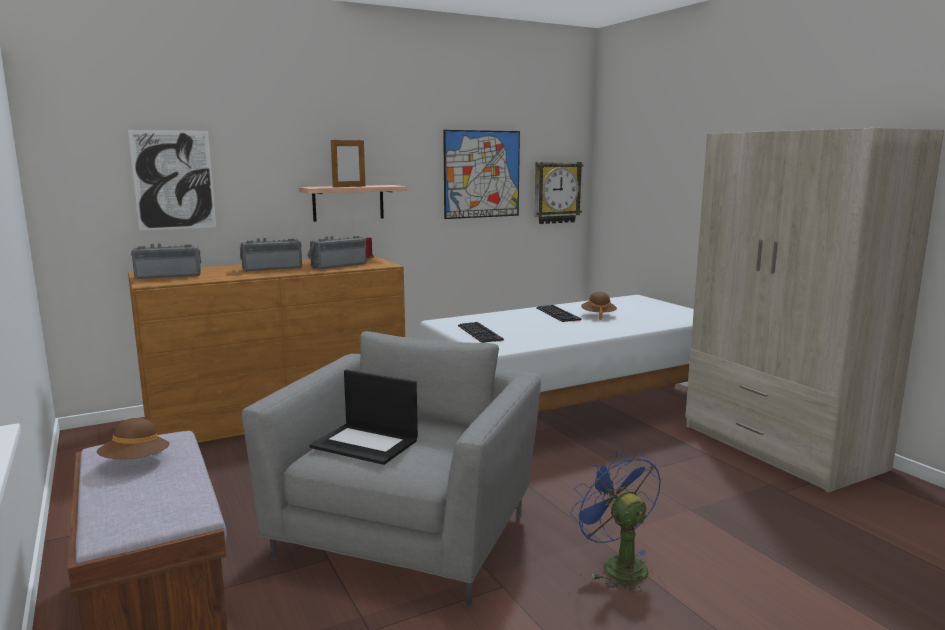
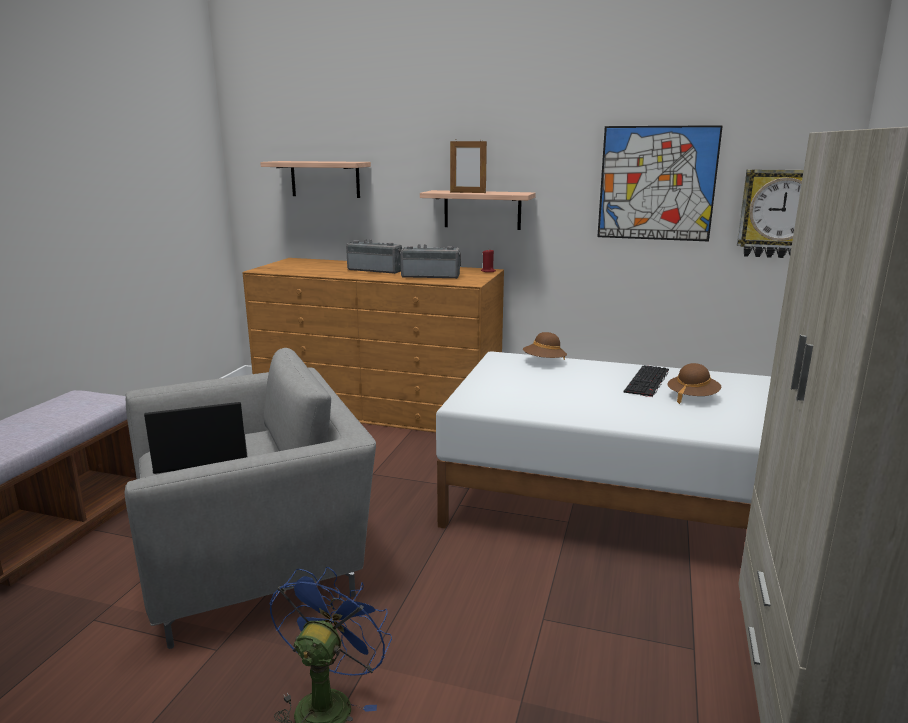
camera: 45 degrees right, 5 degrees up
brown hat [97,418,170,459] -> brown hat moved to [523,332,567,360]
picture [128,130,216,231] -> shelf [260,161,371,198]
radio [131,243,201,279] -> none
laptop [310,370,418,465] -> laptop turned 90 degrees clockwise [144,402,247,474]
keyboard [458,322,504,343] -> none

